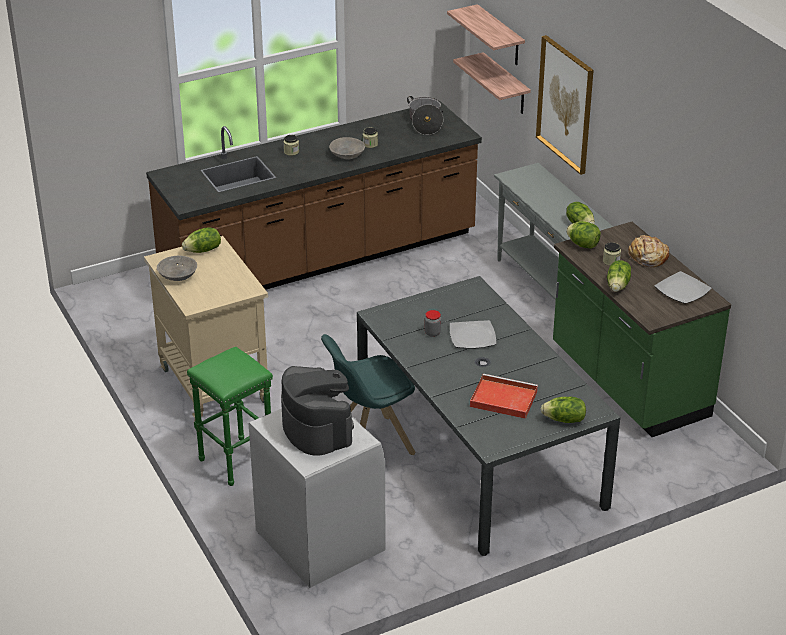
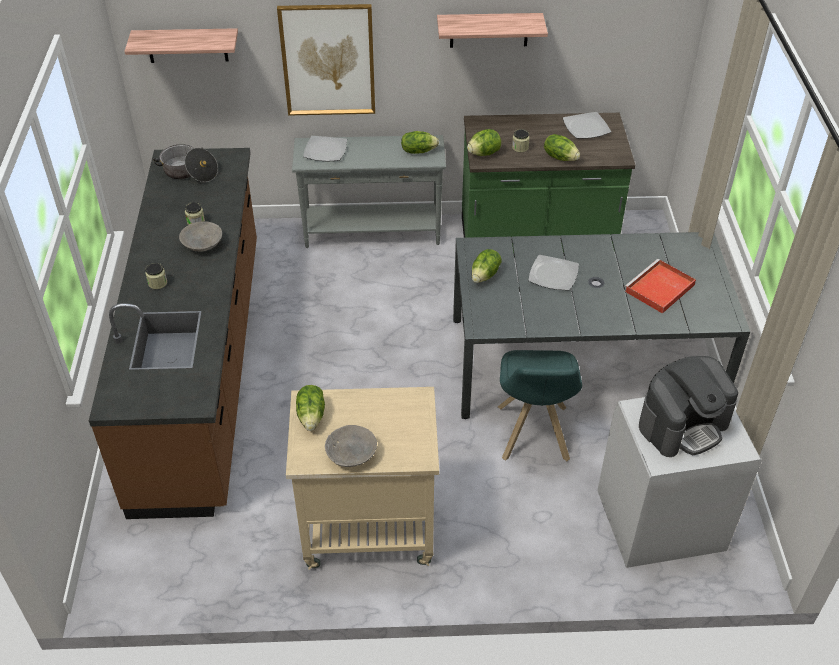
camera: 65 degrees left, 10 degrees up
green stool [187,347,273,486] -> none
coffee machine [281,366,354,456] -> coffee machine turned 150 degrees clockwise [639,356,738,457]
jar [425,310,441,337] -> none
shelf [453,52,531,114] -> shelf moved to [437,13,548,48]
lettuce [541,397,586,423] -> lettuce moved to [472,249,501,283]
bread [628,235,669,267] -> none
none -> plate [303,136,347,161]

